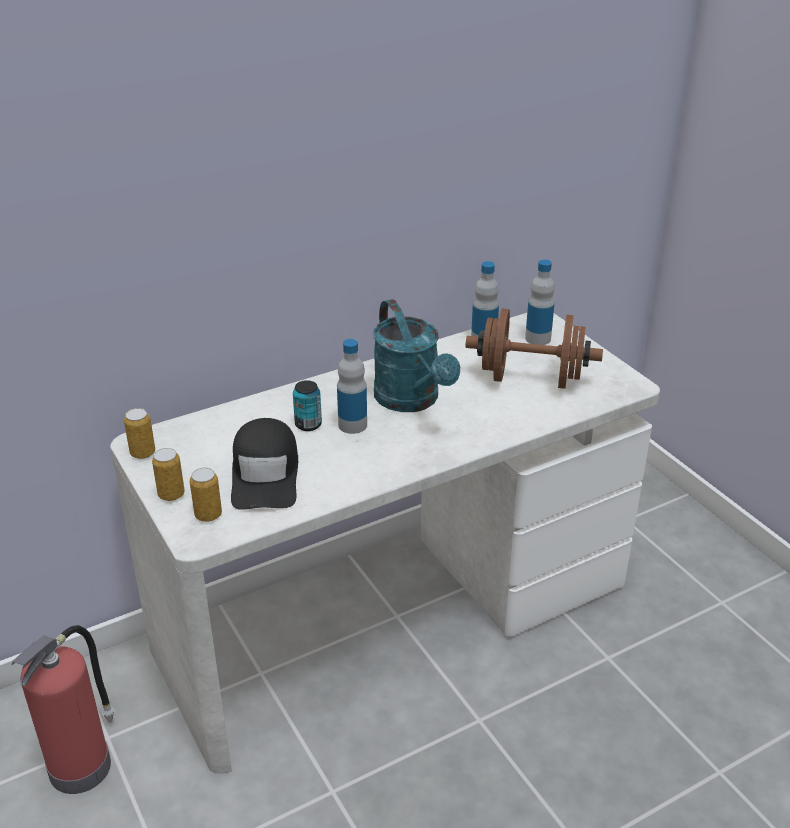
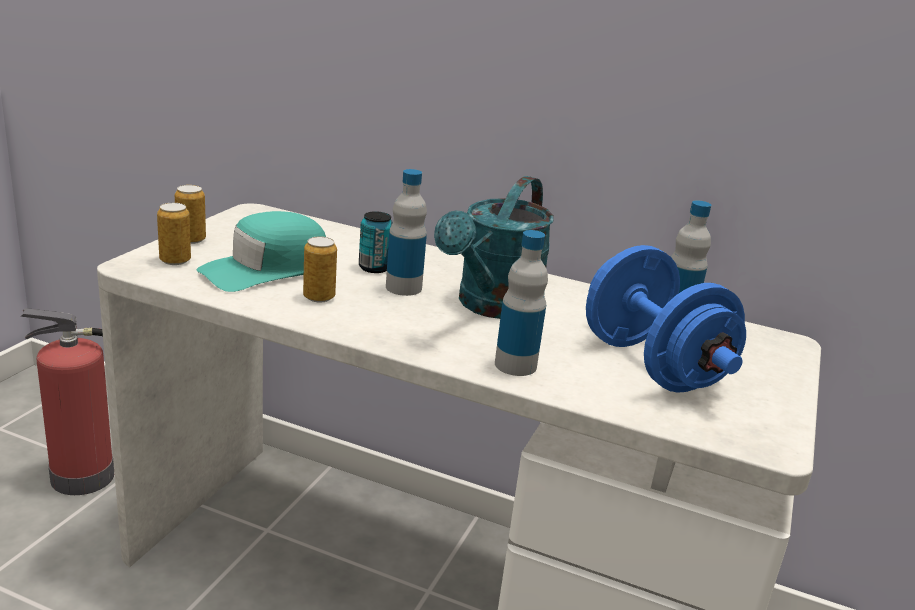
camera: 50 degrees right, 10 degrees down
can [124,408,155,459] -> can moved to [303,236,337,302]
black cap [231,418,298,510] -> turquoise cap [197,211,326,292]
brown dumbbell [466,308,603,389] -> blue dumbbell [586,245,746,393]
bottle [525,259,555,345] -> bottle moved to [495,230,548,376]

